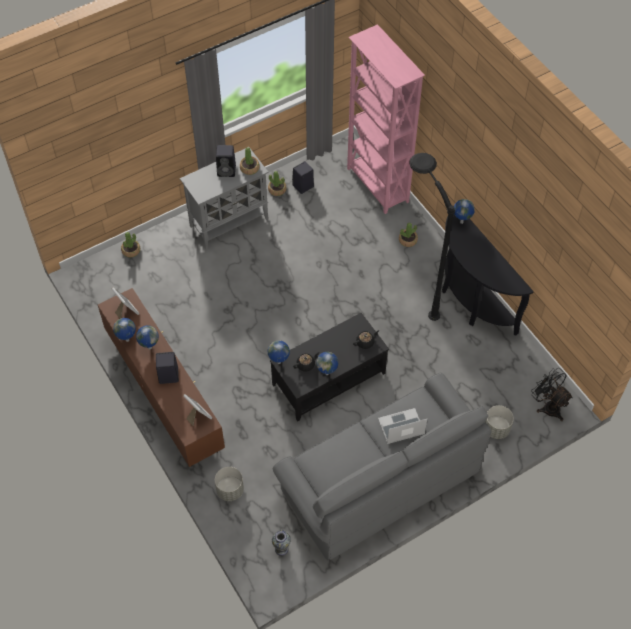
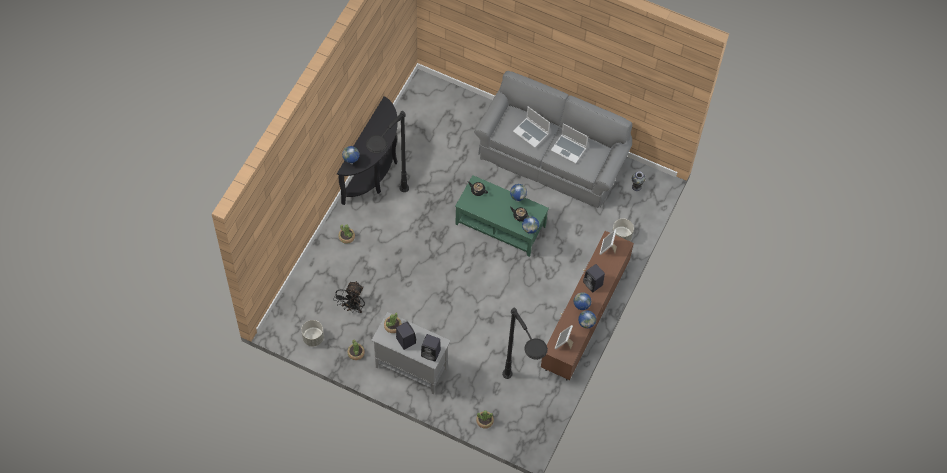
camera: 125 degrees left, 5 degrees up
black coffee table [270,313,389,421] -> green coffee table [455,175,549,257]
black speaker [292,161,314,194] -> black speaker moved to [421,334,441,362]
pink bookcase [347,24,425,214] -> none
grey planter [484,405,514,439] -> grey planter moved to [301,320,324,346]
black fan [531,368,573,421] -> black fan moved to [333,281,365,313]
none -> black floor lamp [502,308,548,379]
none -> laptop [551,123,588,164]

